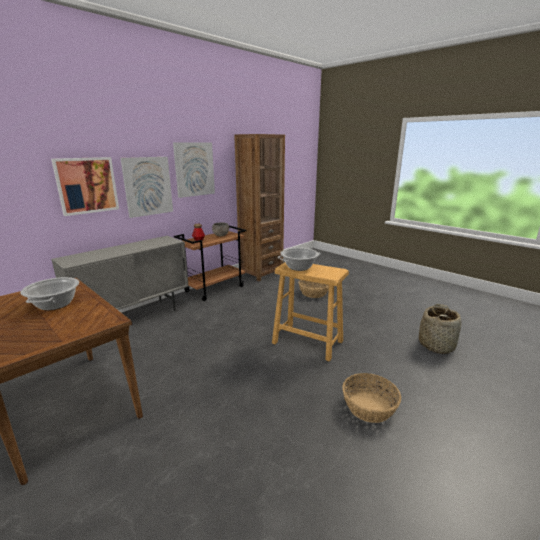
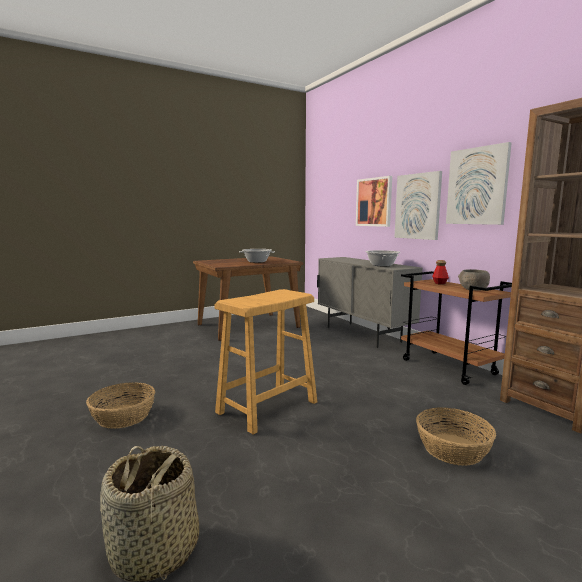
camera: 105 degrees right, 10 degrees down
cooking pot [278,248,321,271] -> cooking pot moved to [365,250,400,266]

